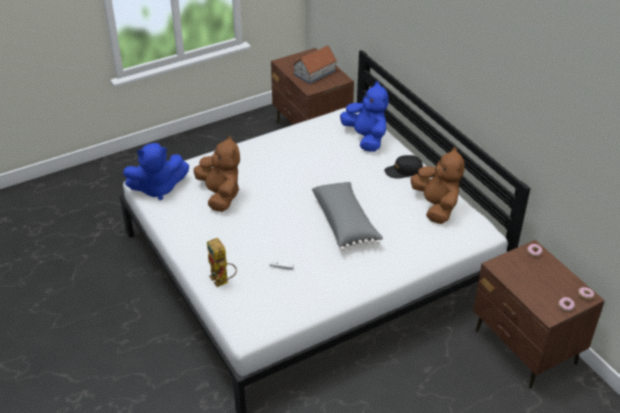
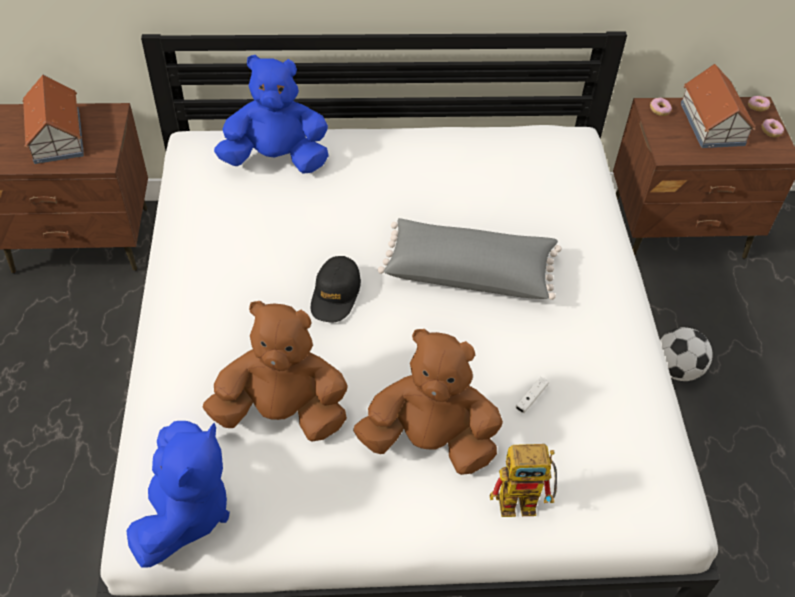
camera: 65 degrees left, 10 degrees up
black cap [384,155,423,179] -> black cap moved to [311,256,361,322]
brown plush toy [411,147,465,224] -> brown plush toy moved to [353,329,503,475]
none -> football [660,327,713,381]
none -> toy house [681,64,756,148]

